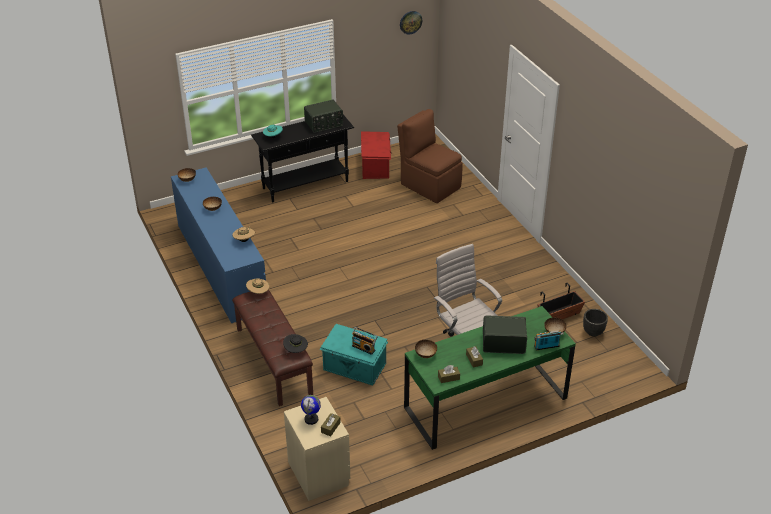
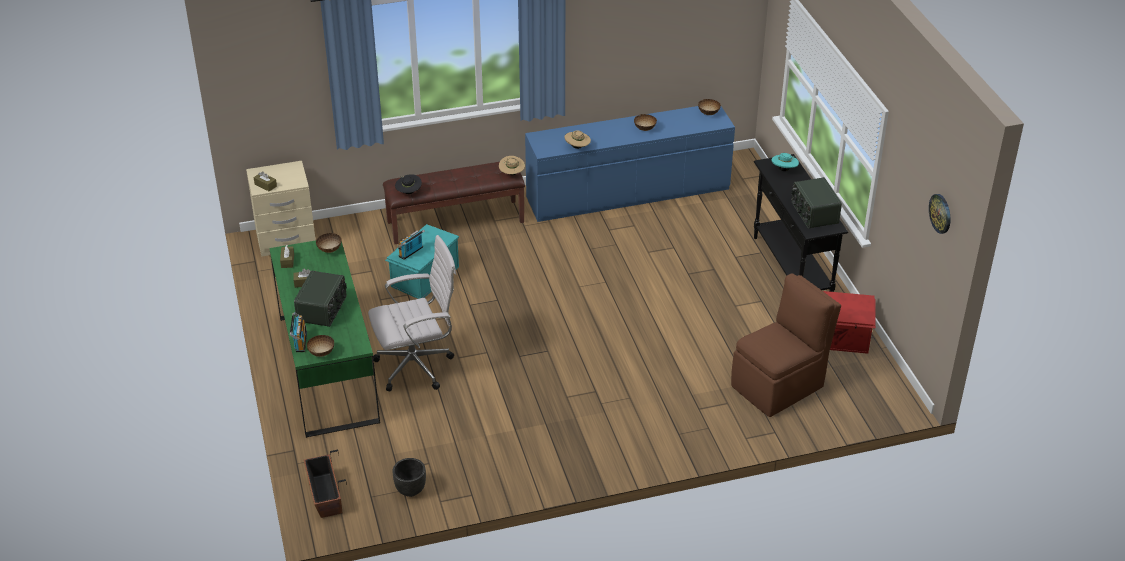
camera: 100 degrees right, 0 degrees up
globe [301,395,321,425] -> none
planter [538,283,585,319] -> planter moved to [304,450,347,518]

